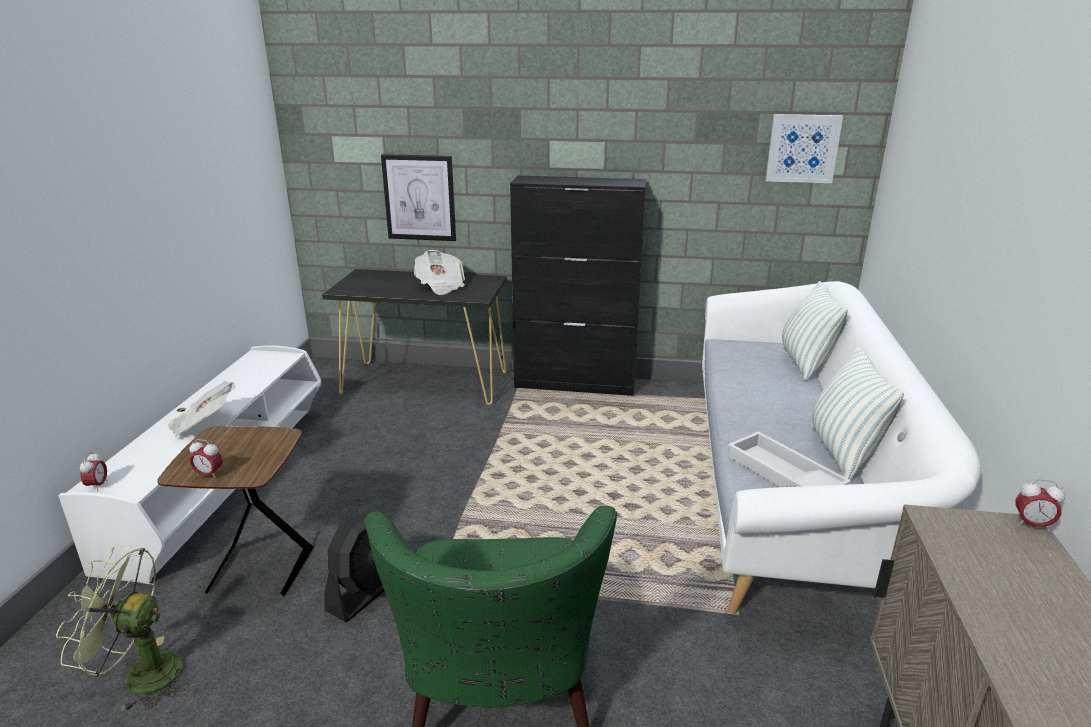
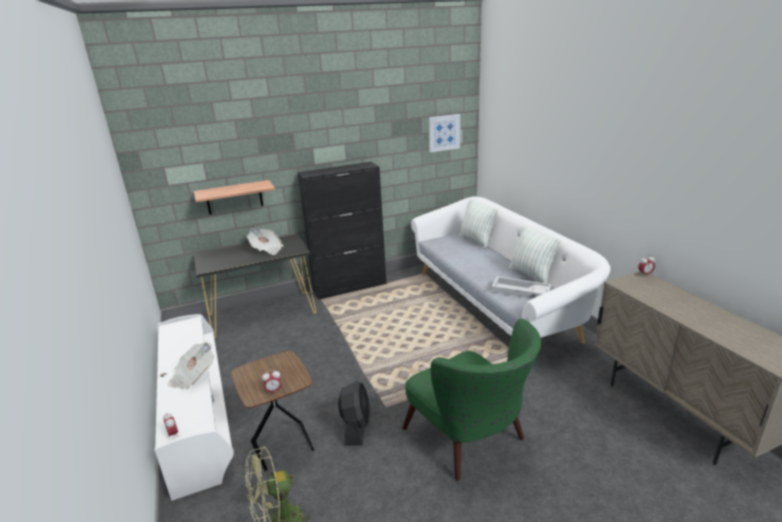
camera: 30 degrees left, 0 degrees up
picture [381,154,456,241] -> shelf [194,180,275,215]

